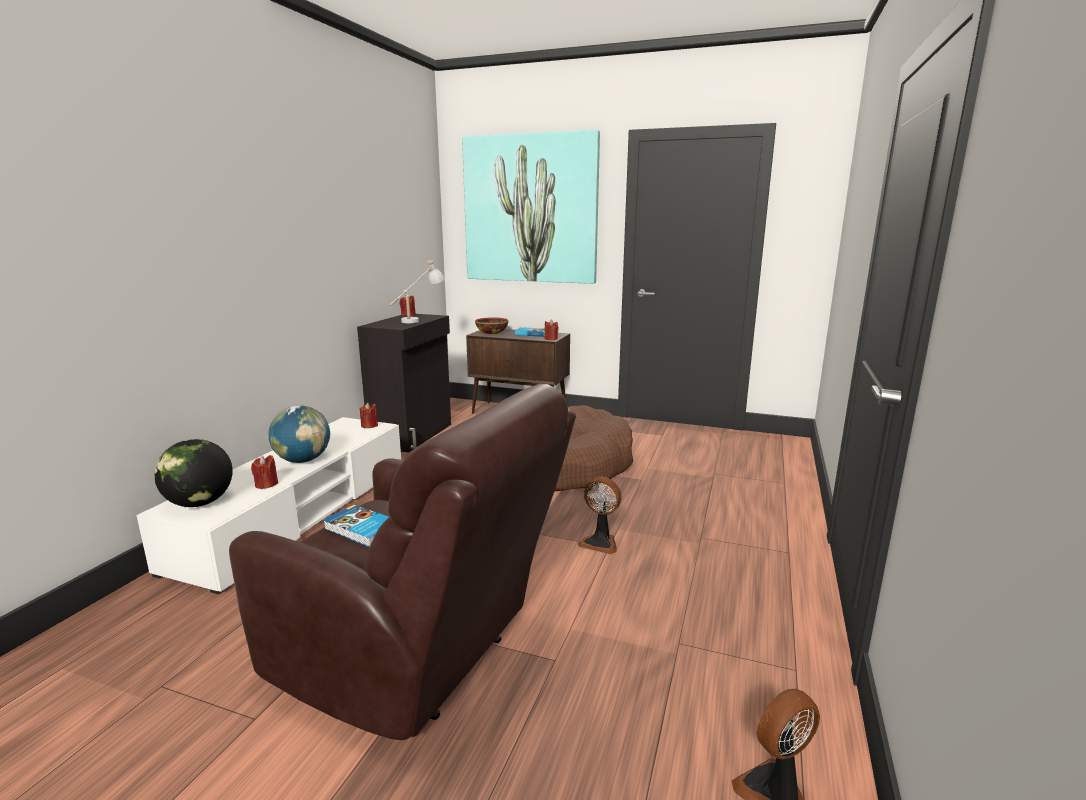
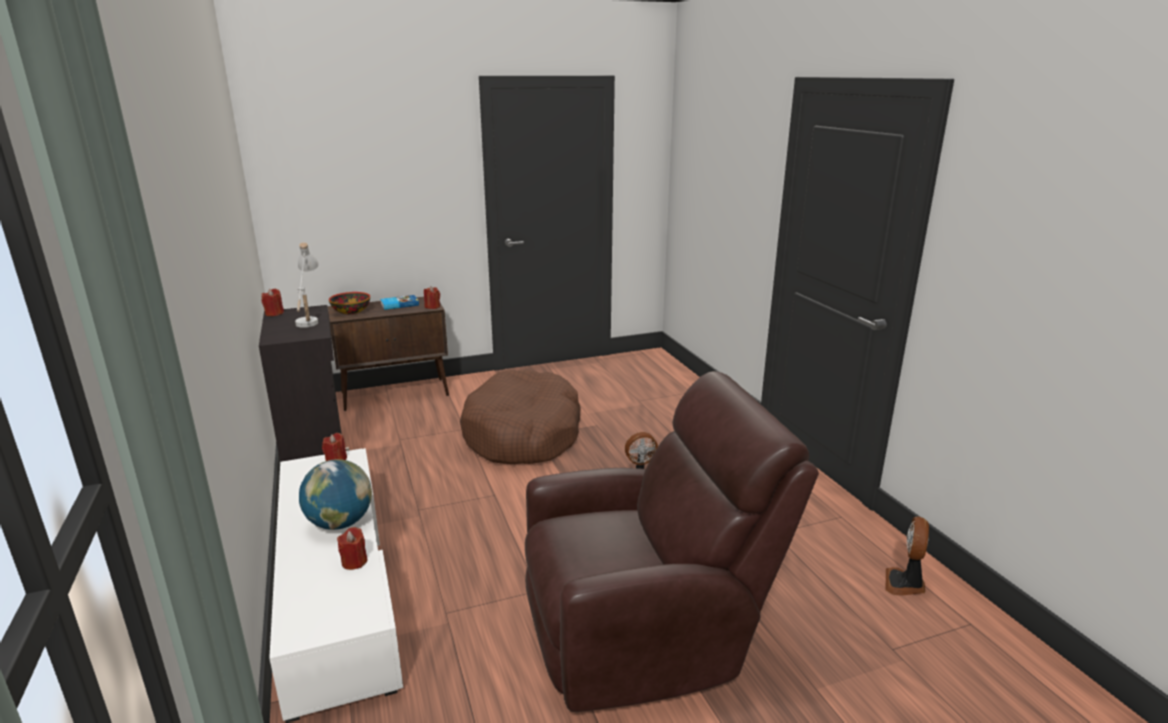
camera: 40 degrees left, 5 degrees up
globe [154,439,233,507] -> none
book [323,505,389,547] -> none
picture [462,130,600,284] -> none

